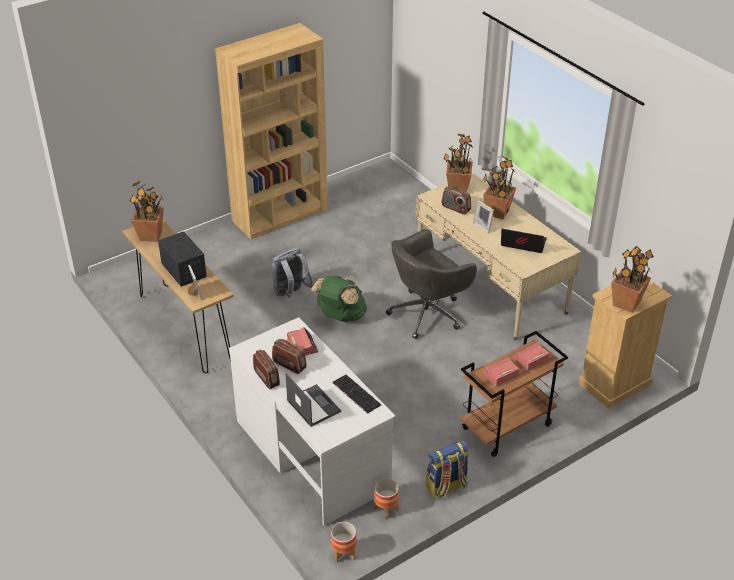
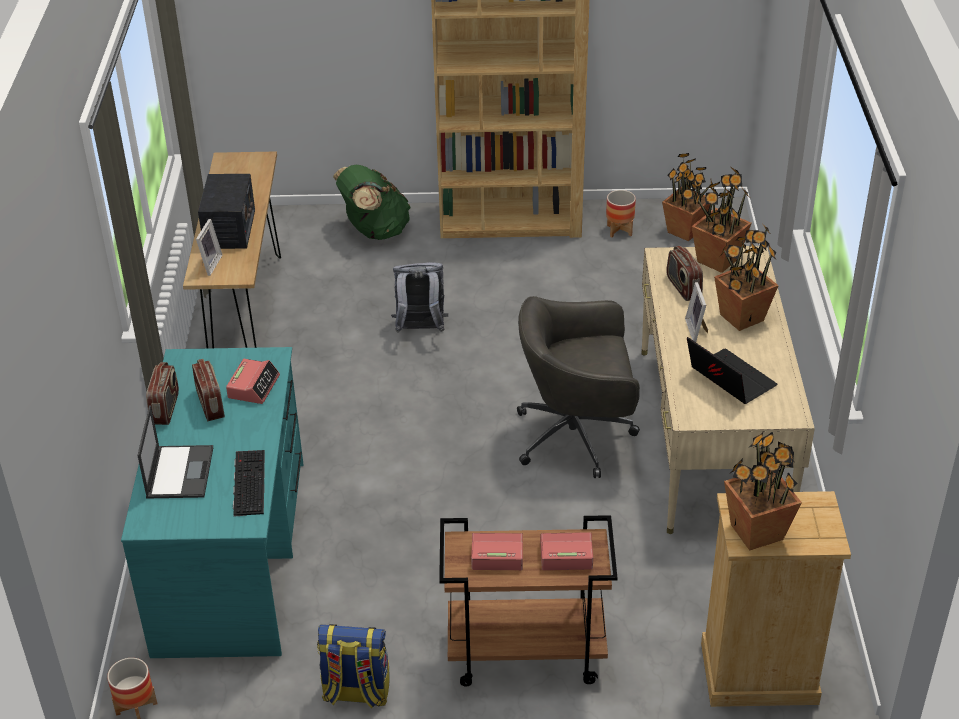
camera: 35 degrees right, 0 degrees up
potted plant [130,181,164,242] -> potted plant moved to [662,153,713,241]
white desk [229,317,396,526] -> turquoise desk [121,347,304,658]
green backpack [311,276,367,322] -> green backpack moved to [333,165,411,240]
planter [374,478,399,519] -> planter moved to [606,190,636,238]

